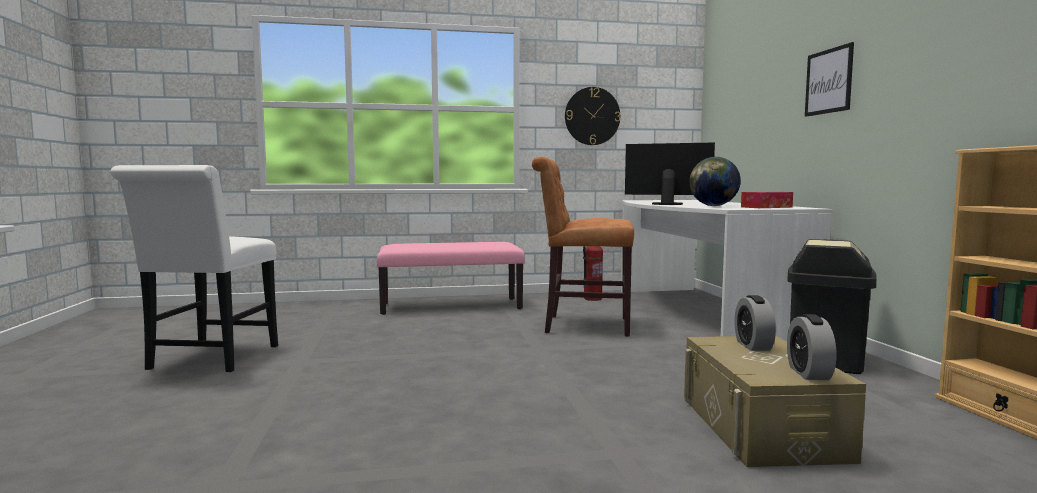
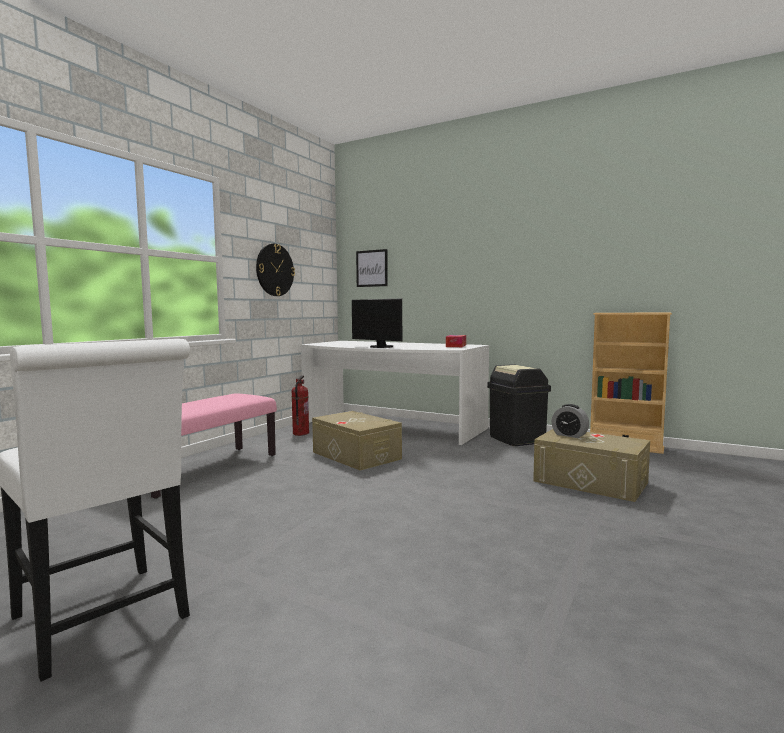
camera: 50 degrees left, 0 degrees up
brown chair [532,157,634,337] -> beige storage box [312,411,402,471]
monitor [625,143,715,205] -> monitor turned 105 degrees counterclockwise [352,298,402,348]
globe [689,157,741,206] -> none
alarm clock [787,314,836,380] -> none
picture [805,42,854,117] -> picture moved to [356,249,388,287]

